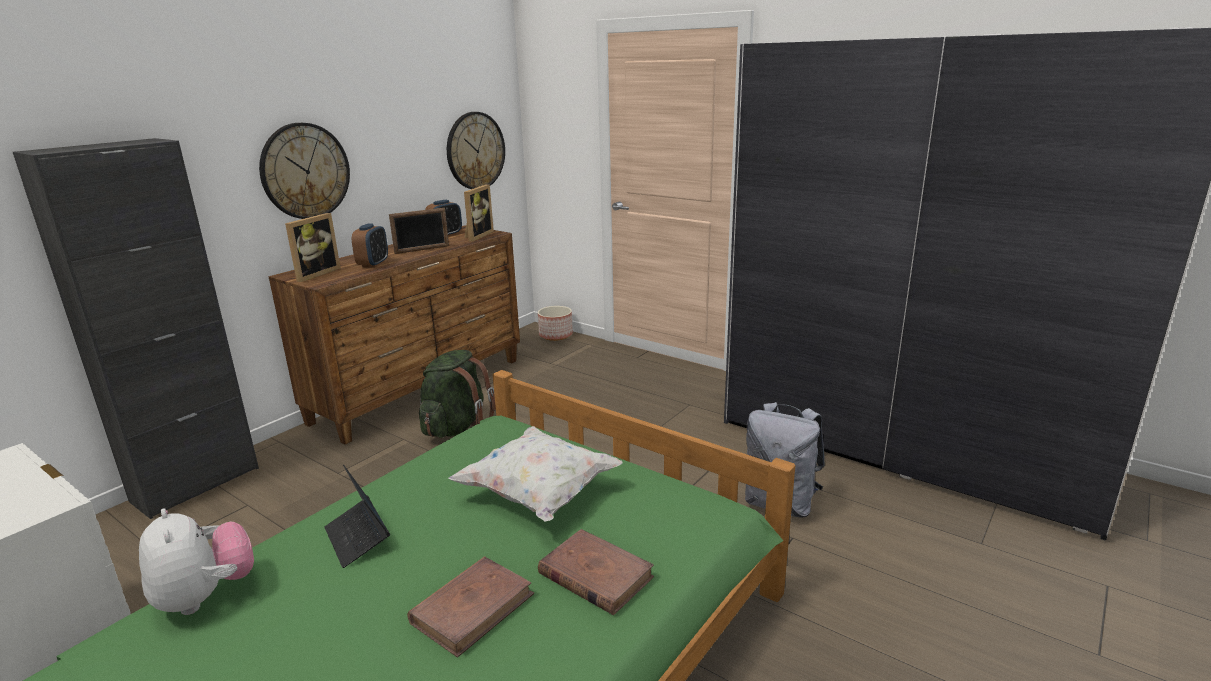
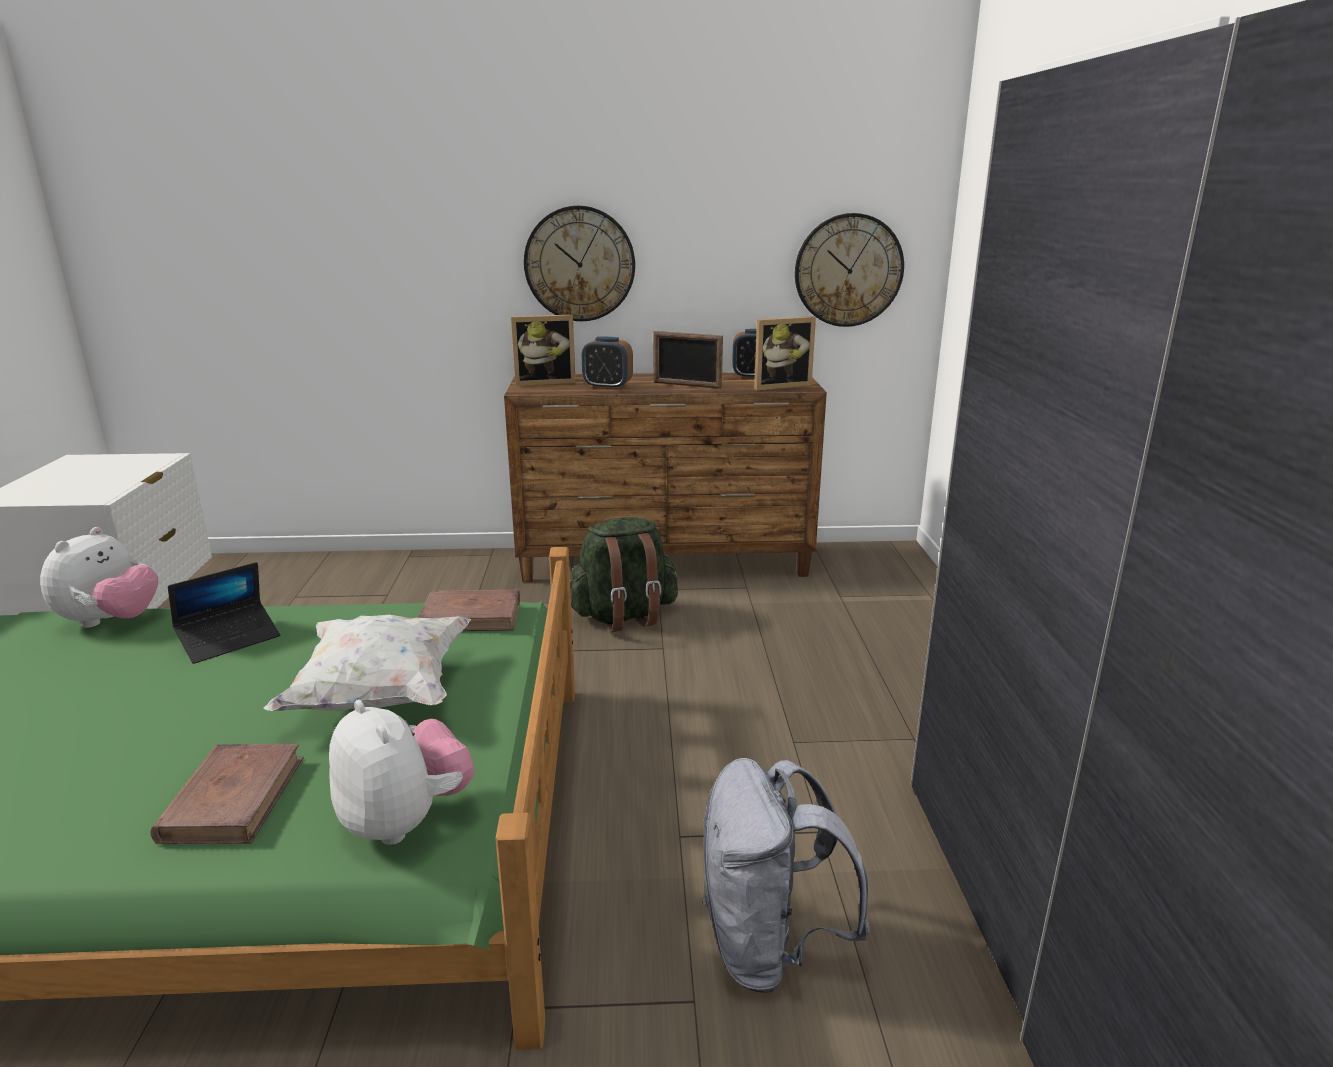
camera: 50 degrees right, 0 degrees up
black cabinet [13,138,259,519] -> none
laptop [324,465,390,568] -> laptop turned 150 degrees counterclockwise [168,562,280,664]
alarm clock [352,224,388,268] -> alarm clock turned 45 degrees clockwise [582,337,633,390]
brown book [407,556,534,657] -> brown book moved to [418,590,520,631]
planter [538,306,573,341] -> none
none -> plush toy [329,700,474,845]

